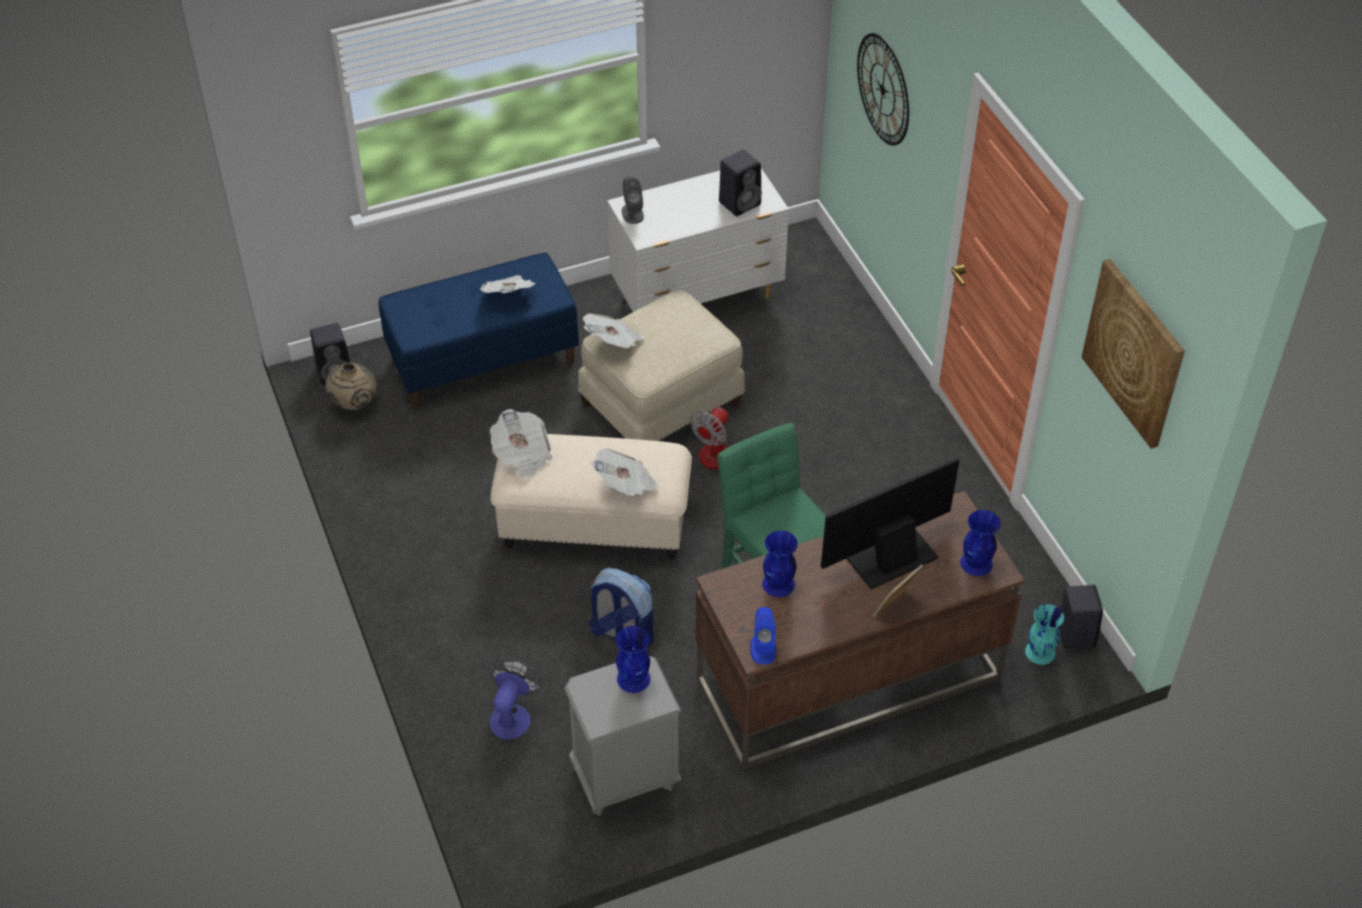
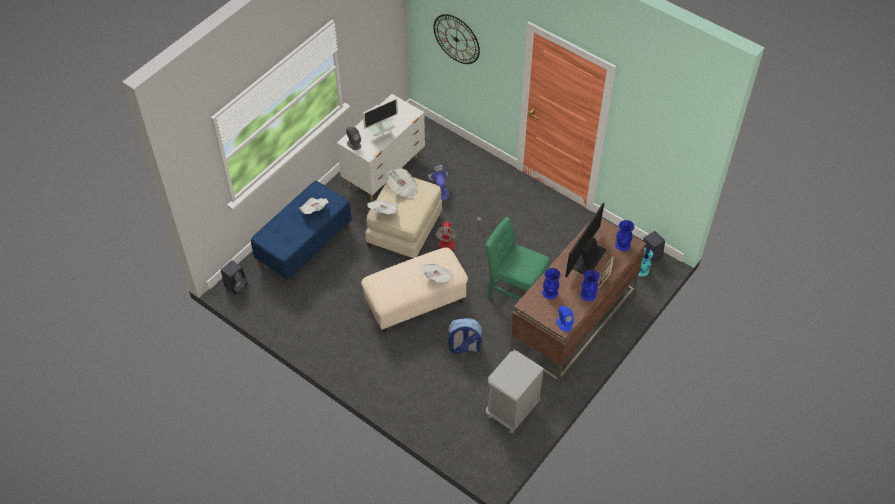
camera: 30 degrees left, 5 degrees up
beige vase [325,362,377,410] -> none
fan [489,658,542,740] -> fan moved to [426,164,450,201]
newspaper [490,409,552,479] -> newspaper moved to [388,168,418,199]
blue vase [616,626,650,693] -> blue vase moved to [581,270,600,301]
black speaker [719,150,762,216] -> none
picture [1081,259,1185,449] -> none
none -> monitor [363,98,398,136]

